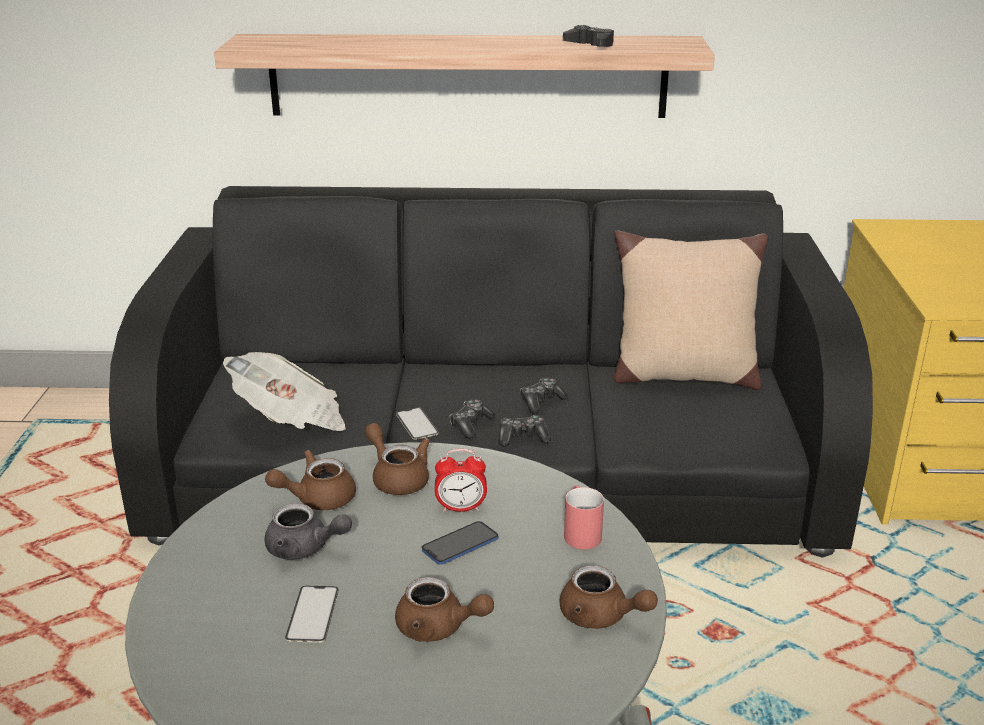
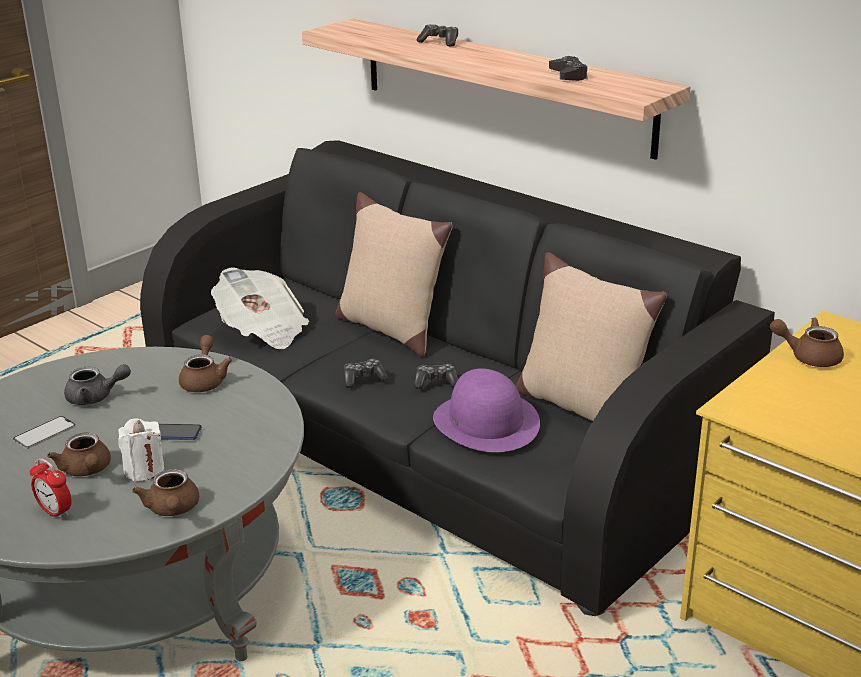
camera: 40 degrees right, 0 degrees up
brown teapot [265,450,356,510] -> brown teapot moved to [770,317,844,367]
grey teapot [265,503,352,560] -> grey teapot turned 60 degrees counterclockwise [64,364,131,405]
phone [396,407,439,440] -> none
alarm clock [435,449,487,512] -> alarm clock moved to [30,458,72,520]
game controller [499,415,551,447] -> game controller moved to [417,24,458,47]
red mug [564,485,604,550] -> none
none -> white candle [118,418,164,482]
none -> beige pillow [335,192,452,357]
none -> purple hat [433,368,540,452]

